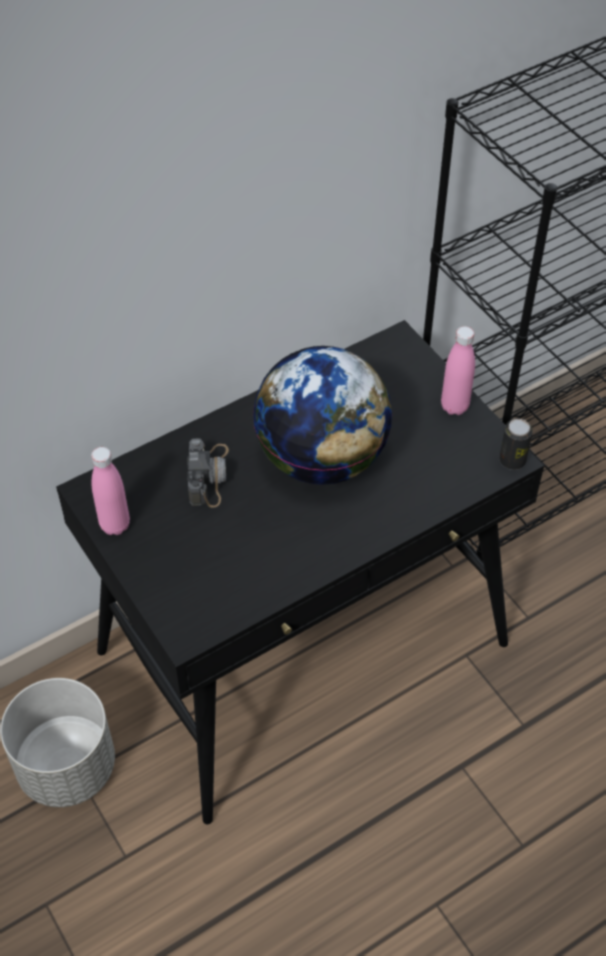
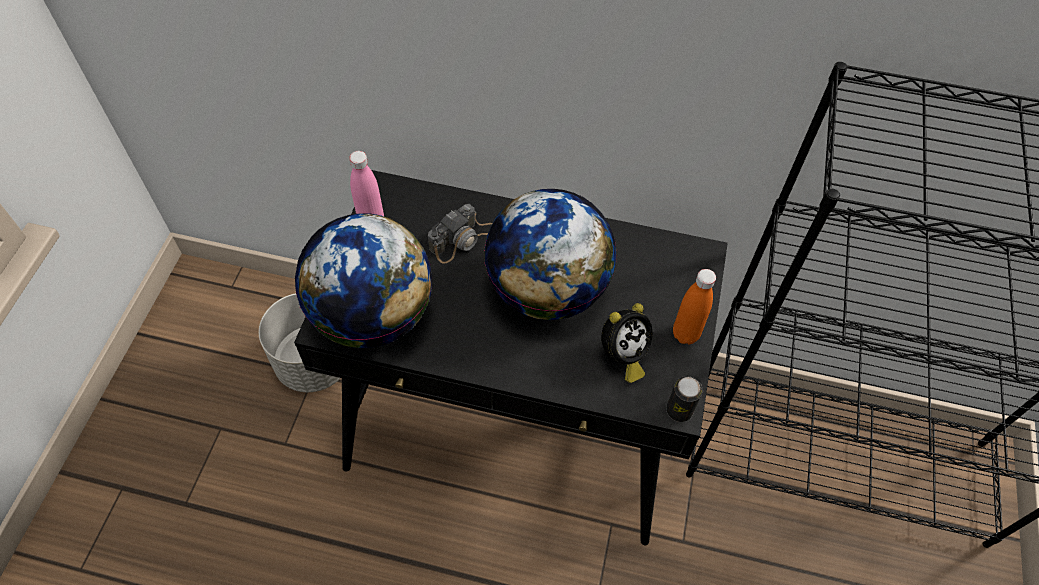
camera: 45 degrees right, 5 degrees up
pink bottle [441,326,475,415] -> orange bottle [673,269,716,344]
none -> globe [295,213,433,348]
none -> alarm clock [601,303,652,383]

